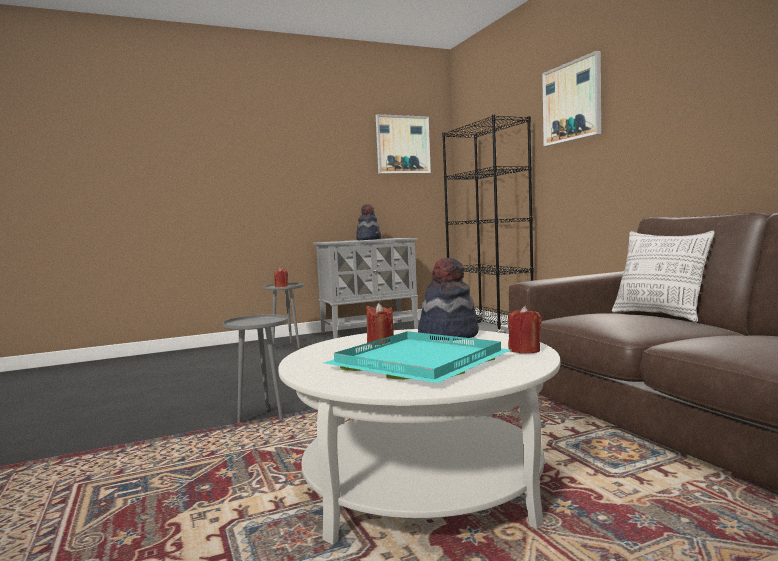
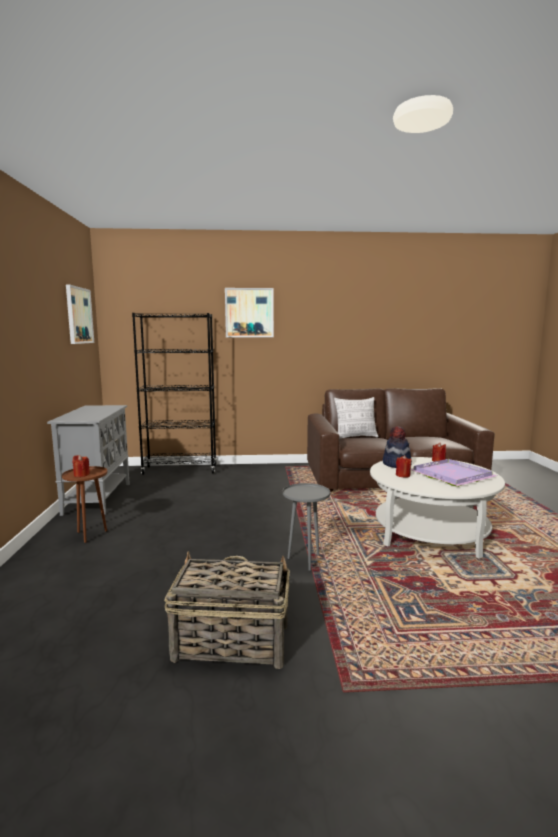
camera: 70 degrees left, 5 degrees up
grey side table [264,283,304,348] -> brown side table [62,466,107,543]
turquoise tray [324,331,511,383] -> purple tray [411,459,497,487]
hat [356,204,381,240] -> none
none -> basket [164,551,290,669]

